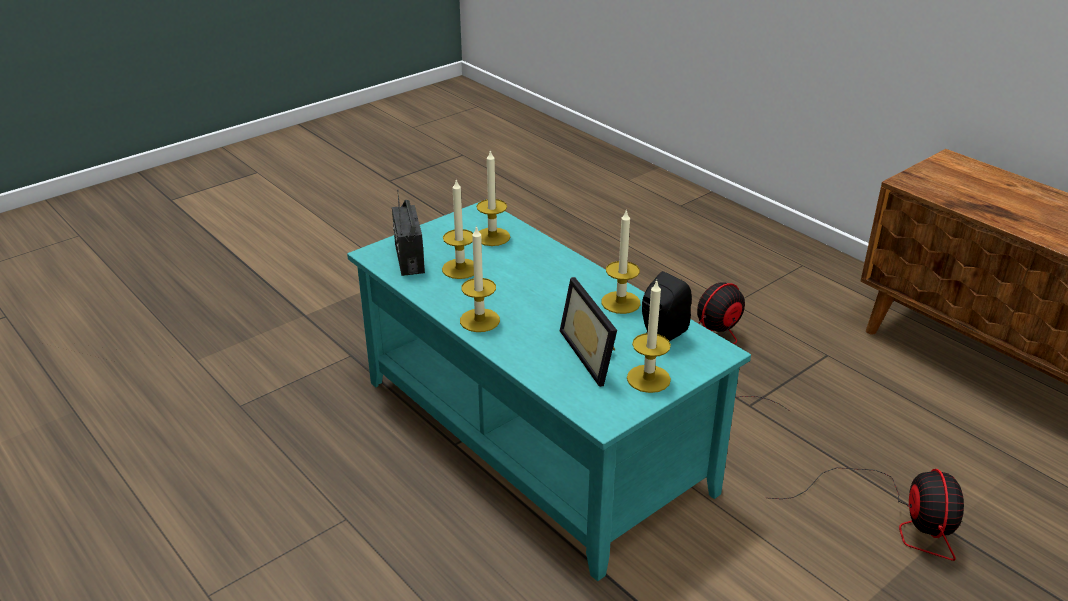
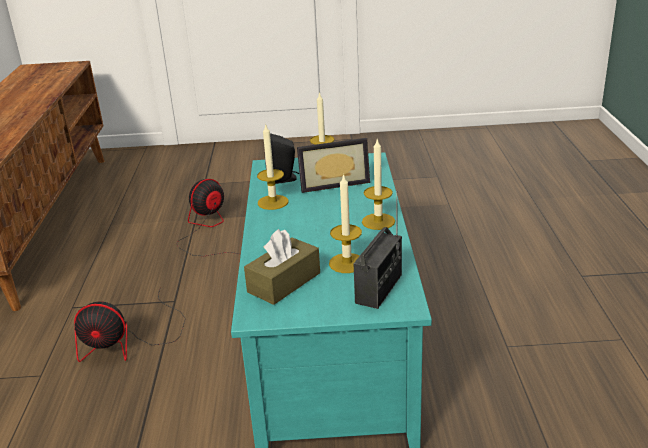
camera: 140 degrees left, 5 degrees down
candle [476,149,510,246] -> brown tissue box [244,229,320,305]
picture frame [560,277,617,387] -> picture frame turned 60 degrees clockwise [297,138,370,193]

